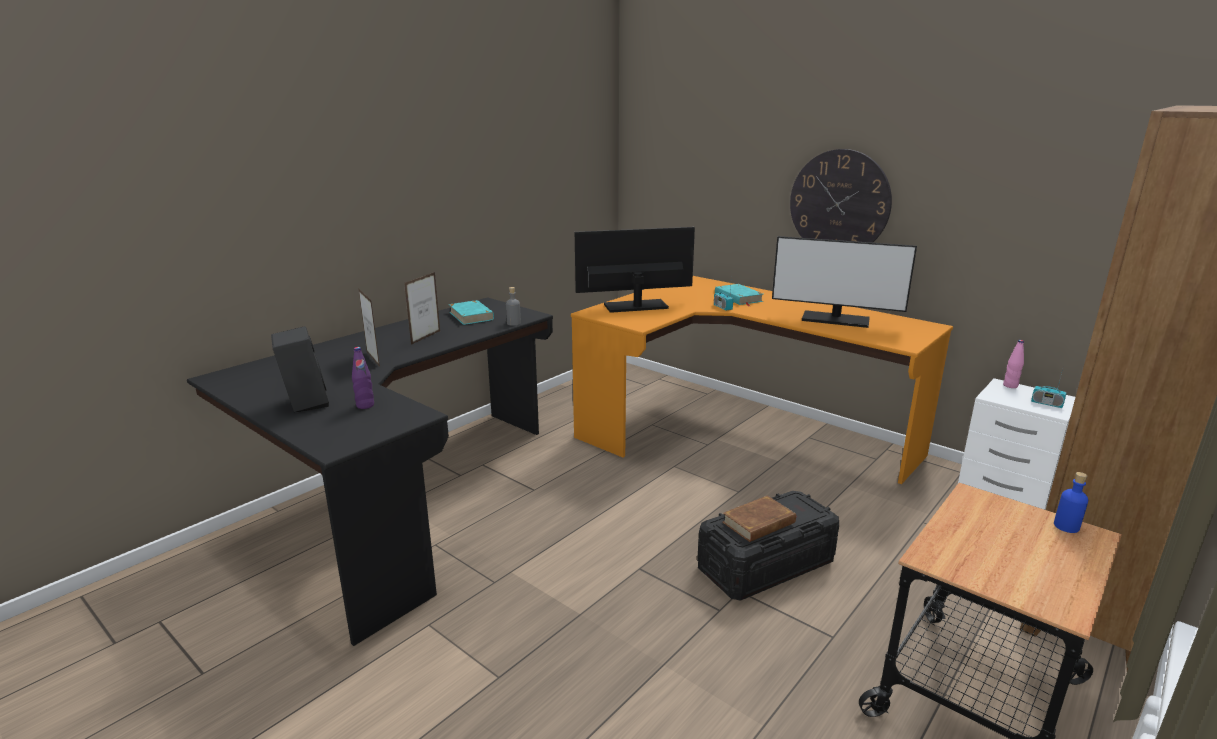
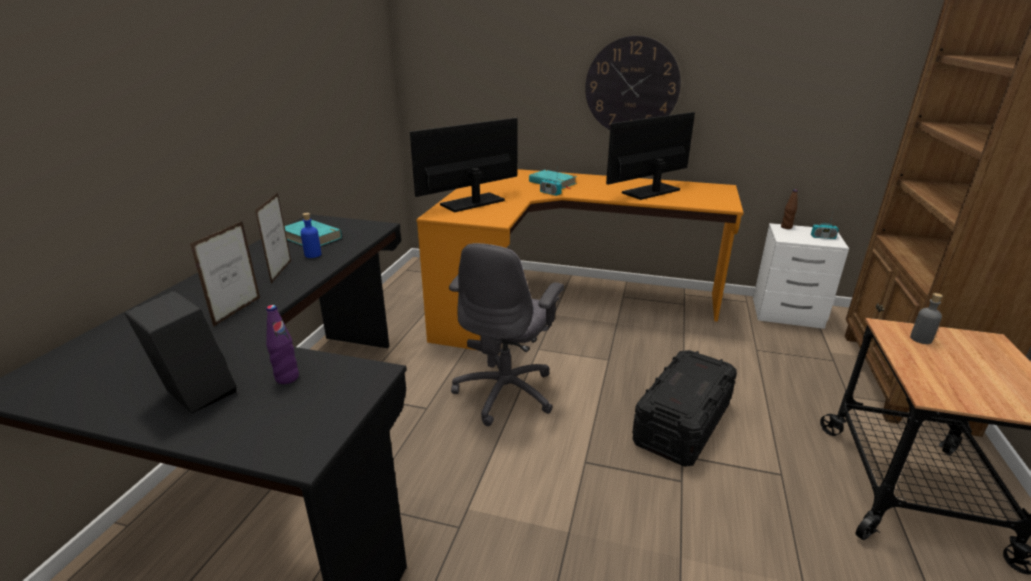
camera: 25 degrees left, 5 degrees up
picture frame [358,288,380,367] -> picture frame turned 105 degrees counterclockwise [190,221,260,327]
grey bottle [506,287,521,325] -> grey bottle moved to [910,293,943,344]
brown book [722,496,796,542] -> none
monitor [772,236,917,328] -> monitor turned 150 degrees clockwise [606,112,695,200]
pink bottle [1003,340,1024,388] -> brown bottle [781,189,798,229]
blue bottle [1054,472,1088,533] -> blue bottle moved to [301,213,321,258]
none -> grey office chair [449,243,564,426]

